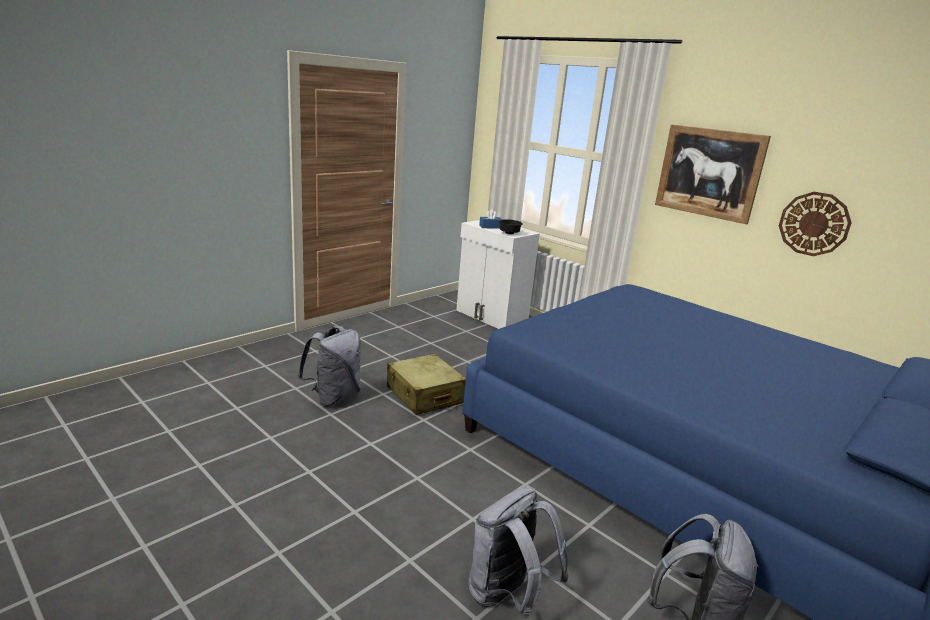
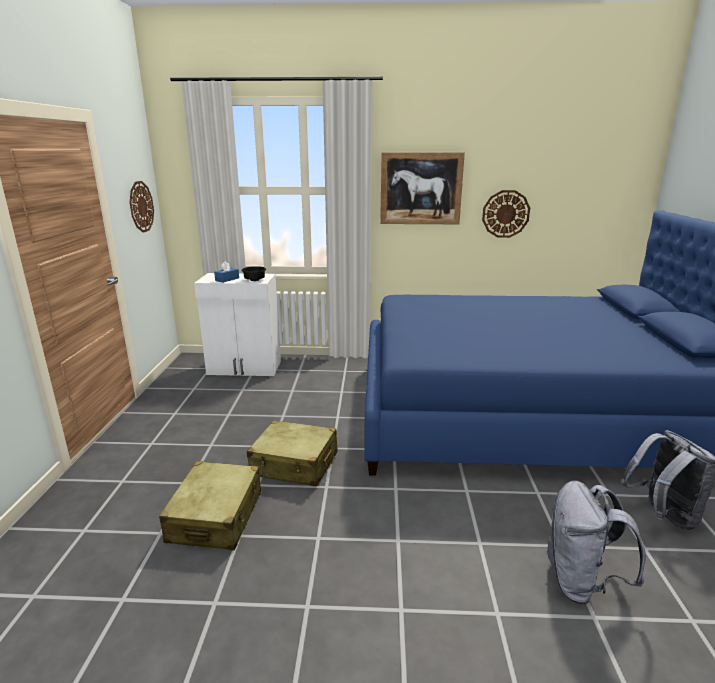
camera: 40 degrees left, 0 degrees up
grey backpack [298,326,361,406] -> beige suitcase [159,461,261,550]
none -> wall clock [130,181,154,233]

